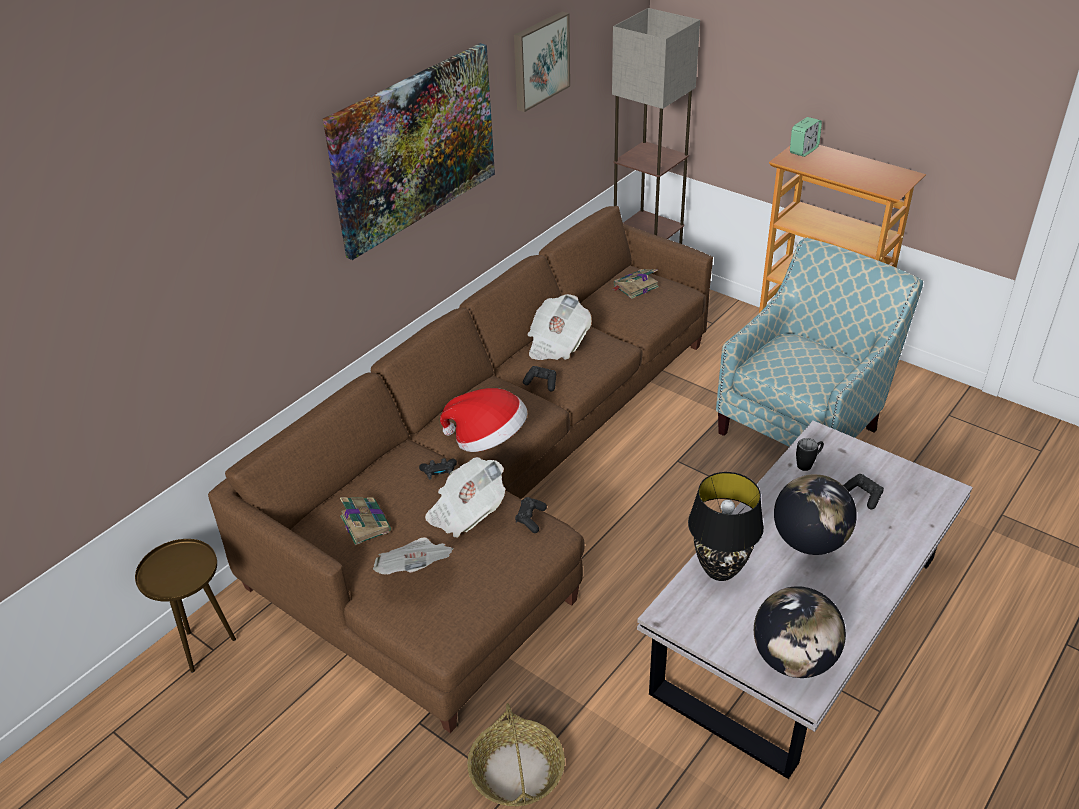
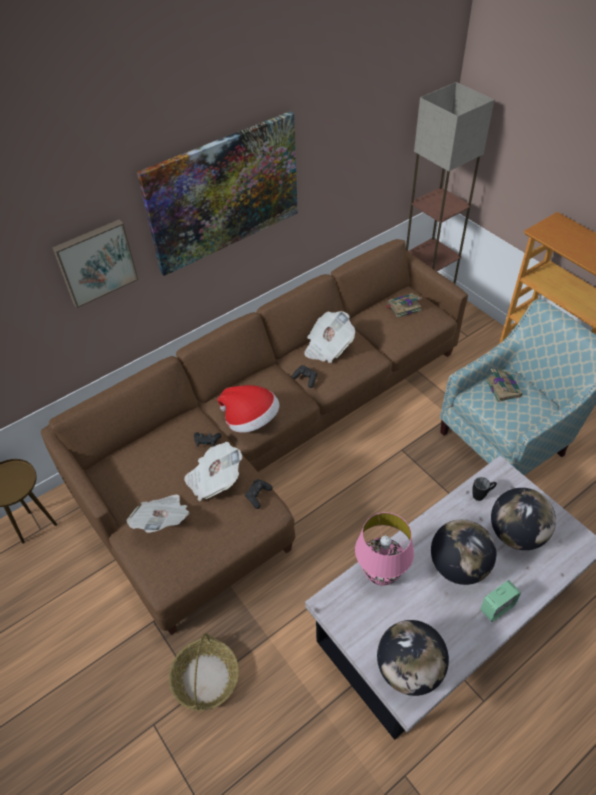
camera: 15 degrees right, 10 degrees up
book [340,497,391,545] -> book moved to [486,368,522,402]
picture [514,12,570,112] -> picture moved to [52,220,139,308]
black table lamp [688,472,764,581] -> pink table lamp [355,512,414,586]
alarm clock [790,117,822,157] -> alarm clock moved to [481,580,521,622]
black game controller [843,474,884,509] -> globe [491,488,556,550]

